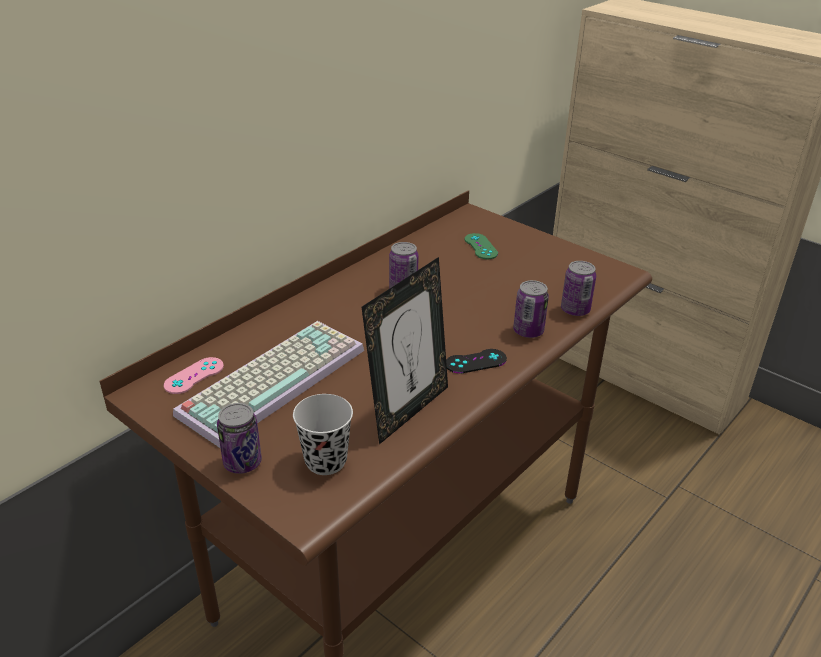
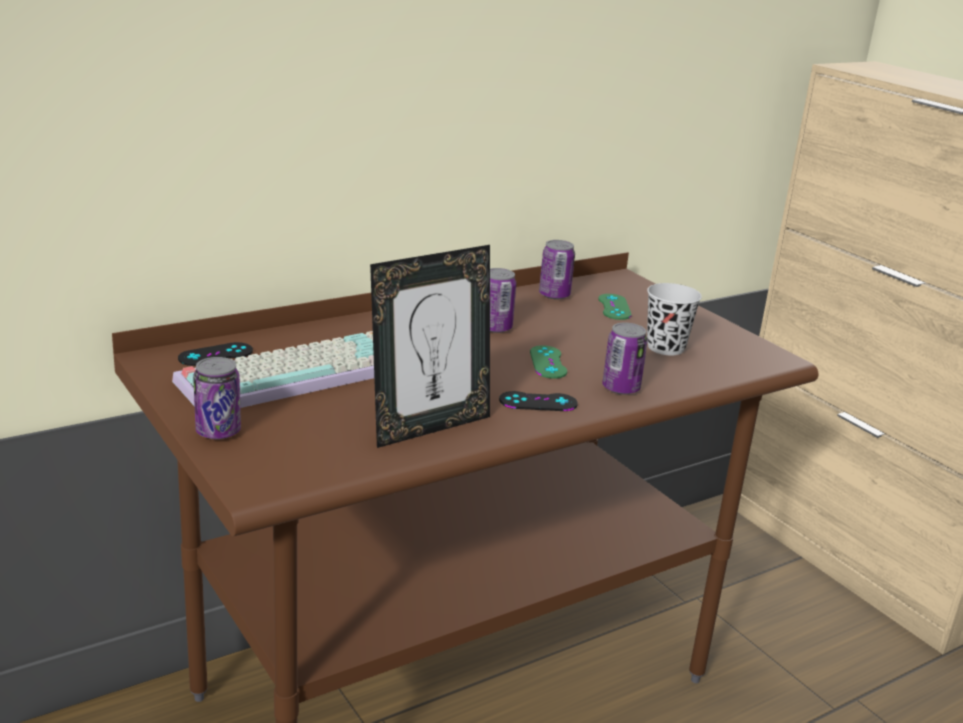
camera: 15 degrees right, 10 degrees down
pink game controller [164,357,224,394] -> black game controller [178,342,253,366]
black cup [293,394,353,475] -> black cup moved to [647,283,702,355]
can [561,261,596,316] -> can moved to [539,240,575,300]
none -> green game controller [530,345,567,379]

